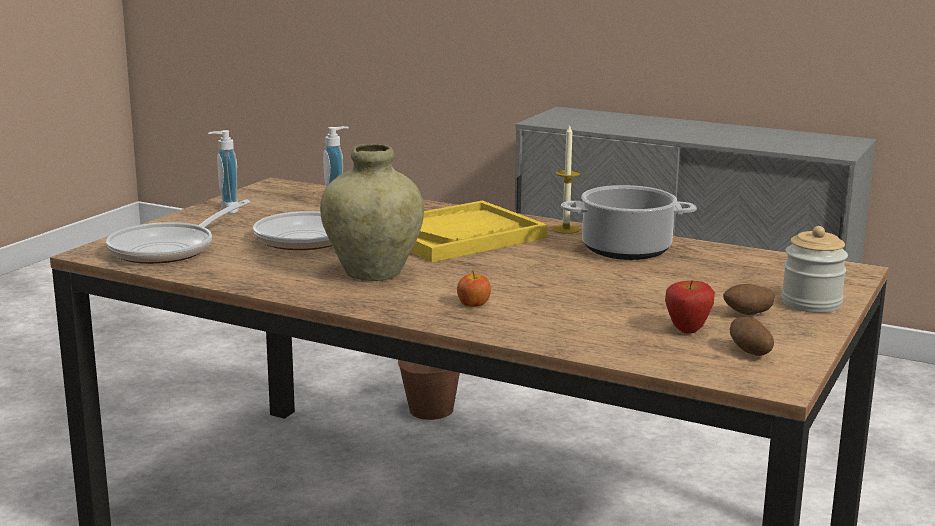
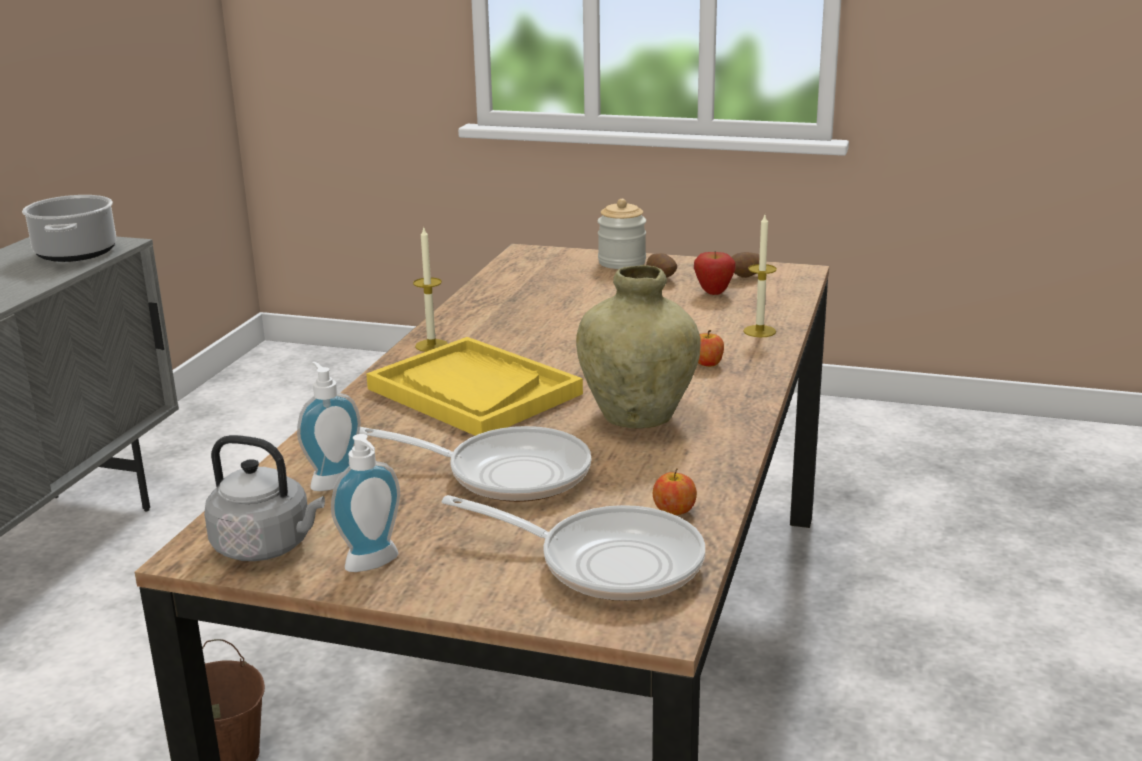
camera: 100 degrees left, 5 degrees up
cooking pot [561,185,697,260] -> cooking pot moved to [22,195,116,262]
none -> grey kettle [204,435,325,561]
none -> apple [653,468,697,515]
none -> candle [743,215,777,337]

